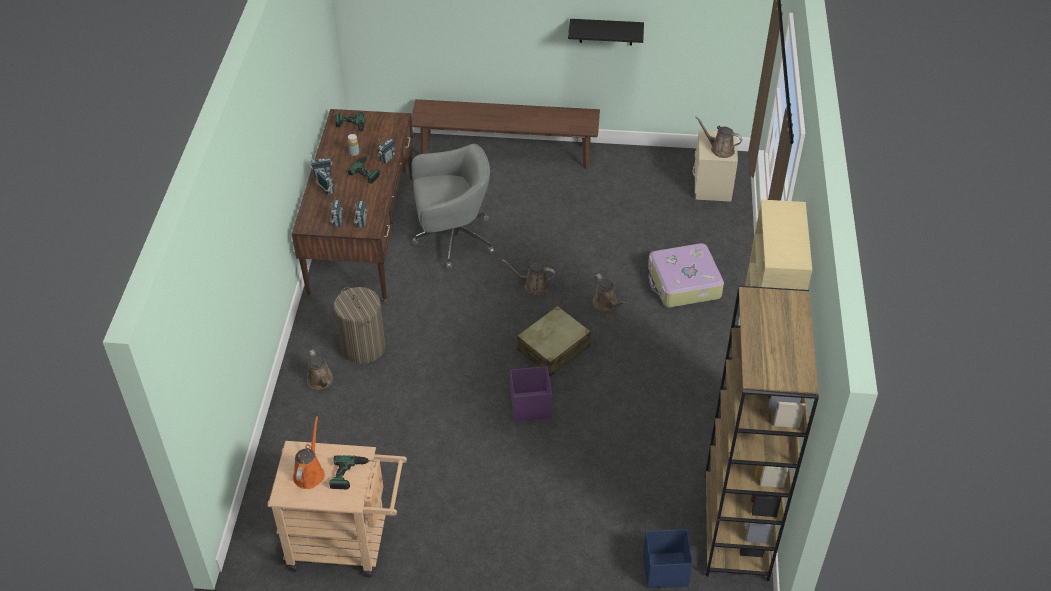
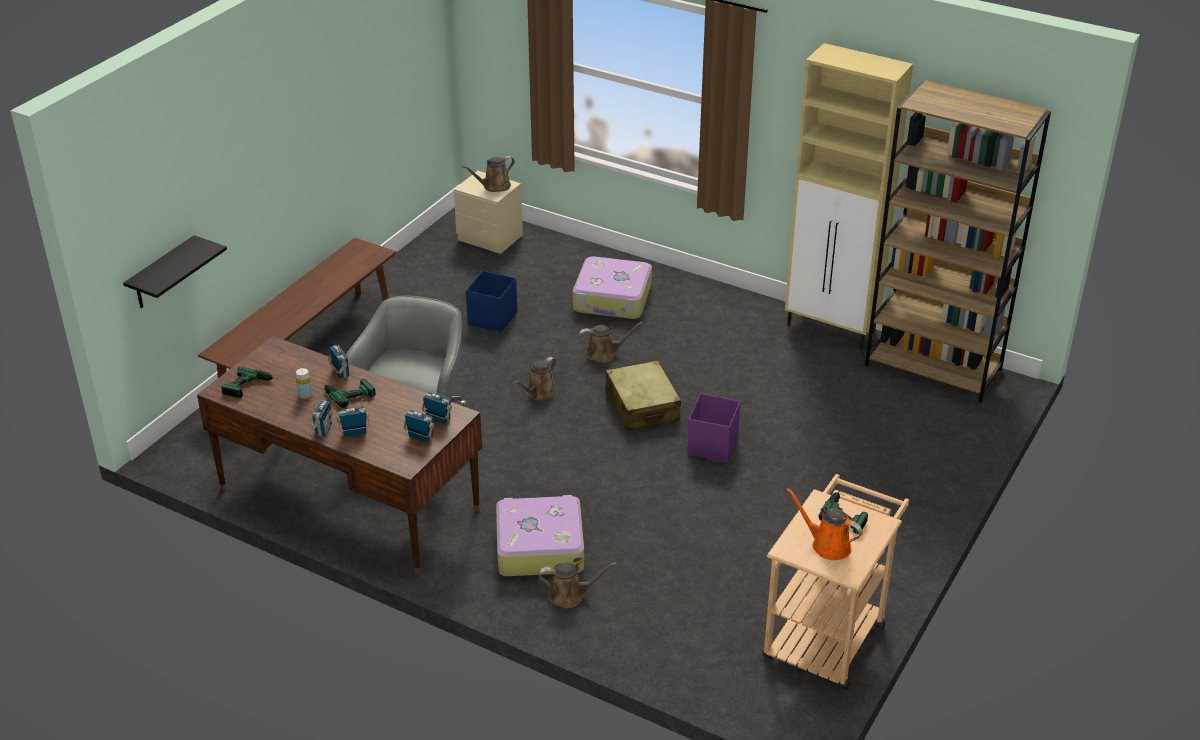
camera: 65 degrees left, 10 degrees down
laundry basket [334,287,385,364] -> suitcase [496,495,584,576]
black shelf [568,19,644,45] -> black shelf moved to [123,235,227,308]
blue storage box [643,529,693,588] -> blue storage box moved to [466,271,517,332]

